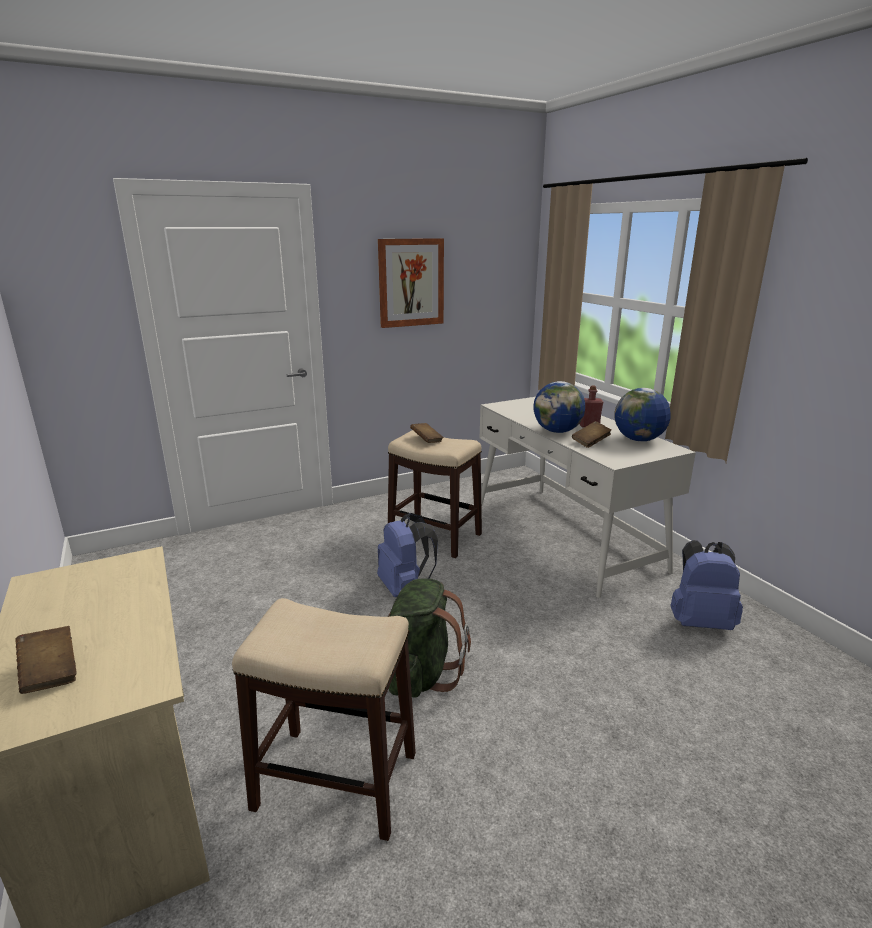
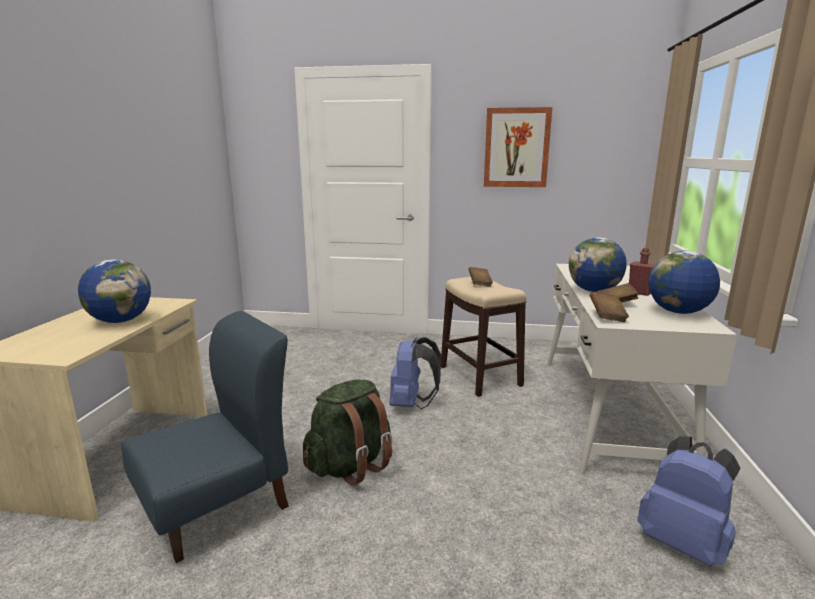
camera: 35 degrees right, 5 degrees down
brown book [15,626,77,694] -> brown book moved to [590,292,629,322]
stool [232,598,416,841] -> blue chair [121,311,289,563]
none -> globe [78,259,151,323]

